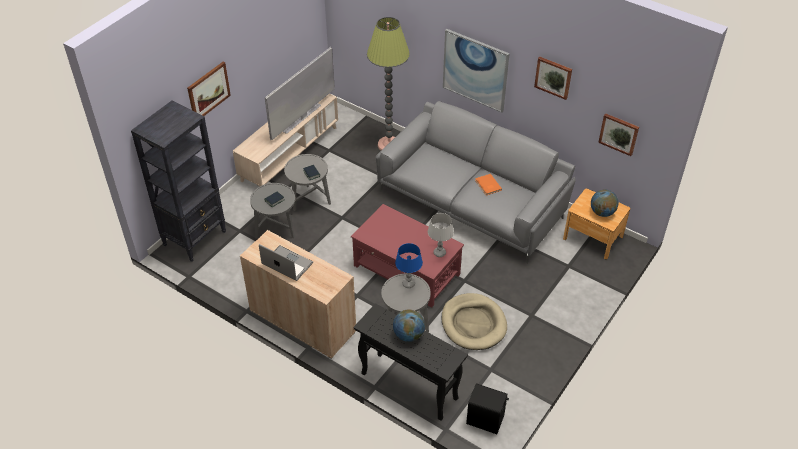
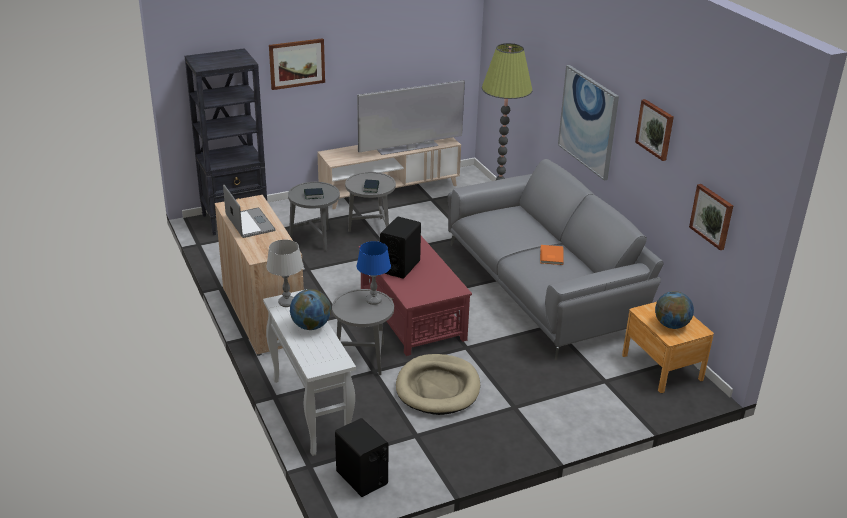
camera: 30 degrees right, 15 degrees down
black console table [354,303,468,420] -> white console table [263,289,356,456]
grey table lamp [428,213,454,257] -> grey table lamp moved to [266,240,303,307]
none -> black speaker [380,217,421,279]

